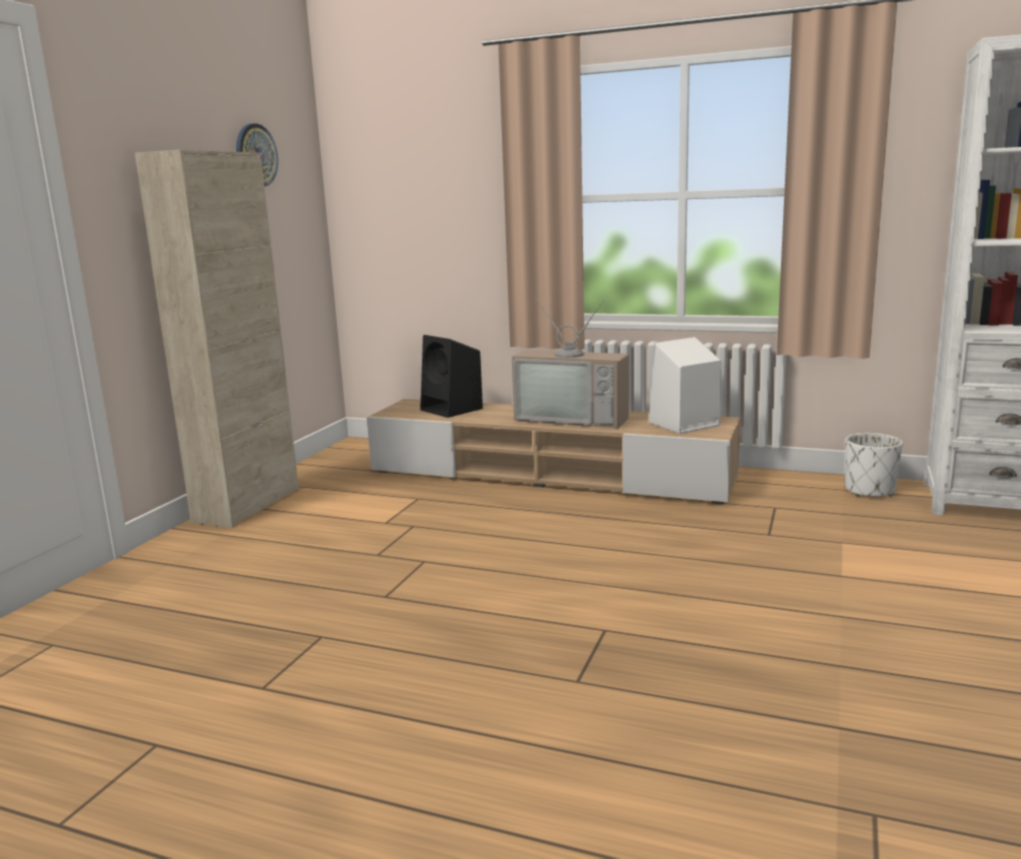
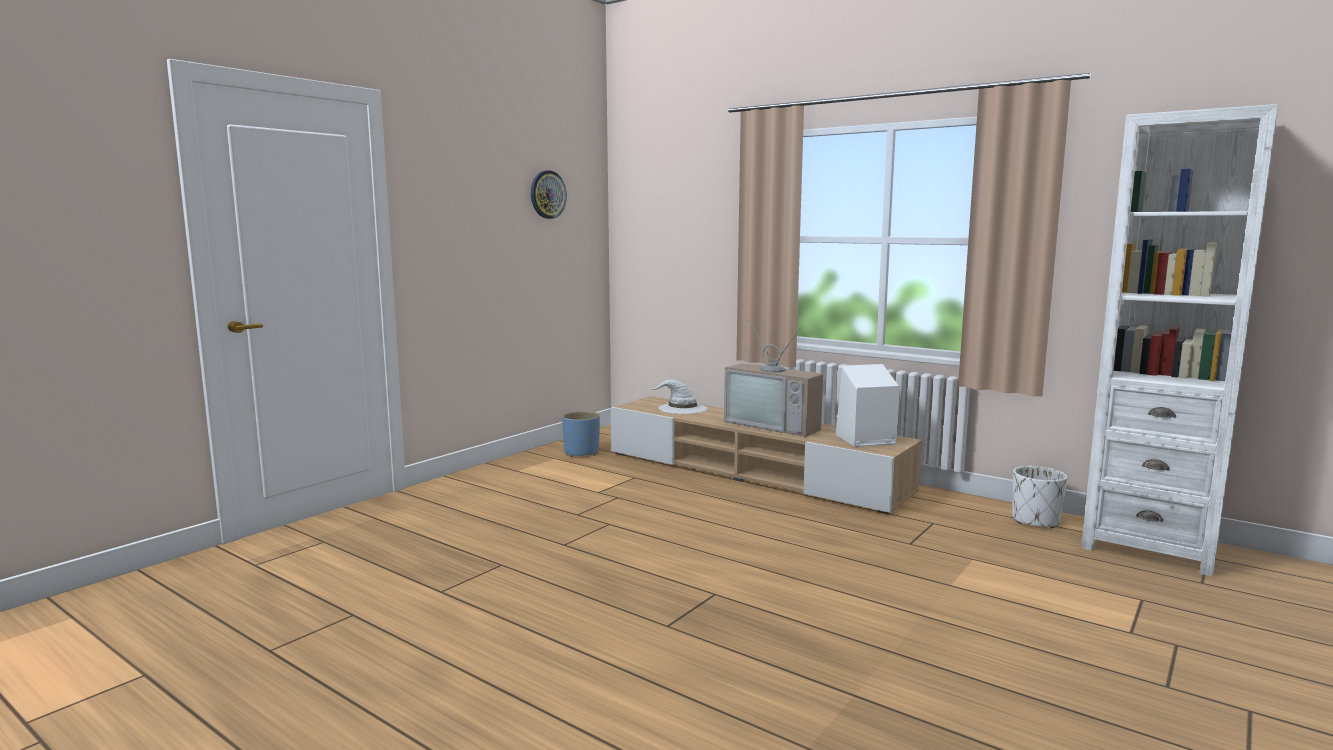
camera: 15 degrees right, 5 degrees down
beige cabinet [135,150,299,528] -> none
black speaker [420,335,483,418] -> white hat [653,380,707,414]
none -> blue planter [562,411,600,457]

